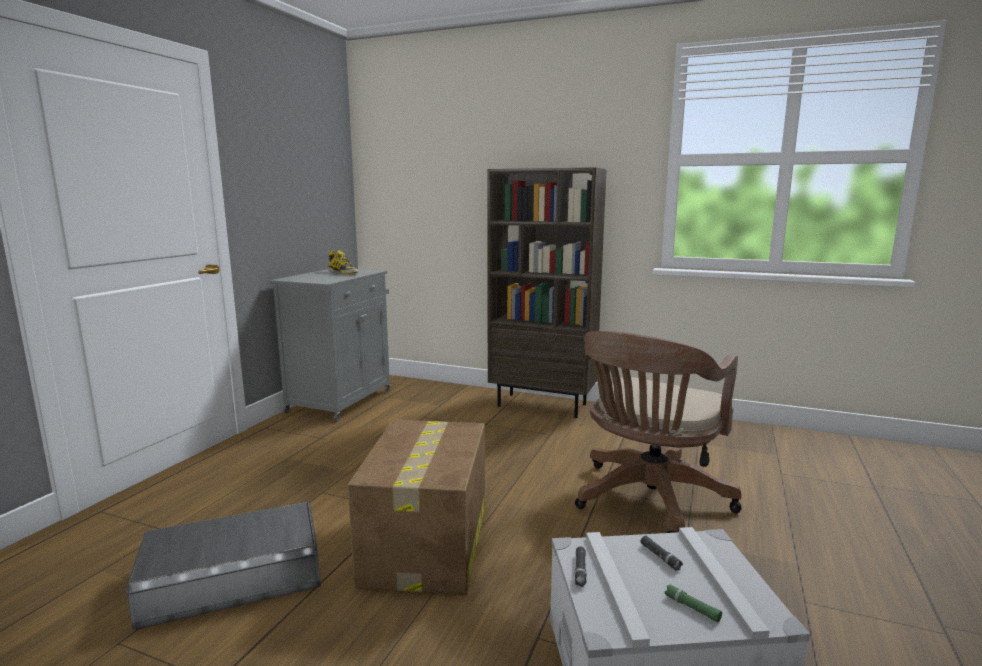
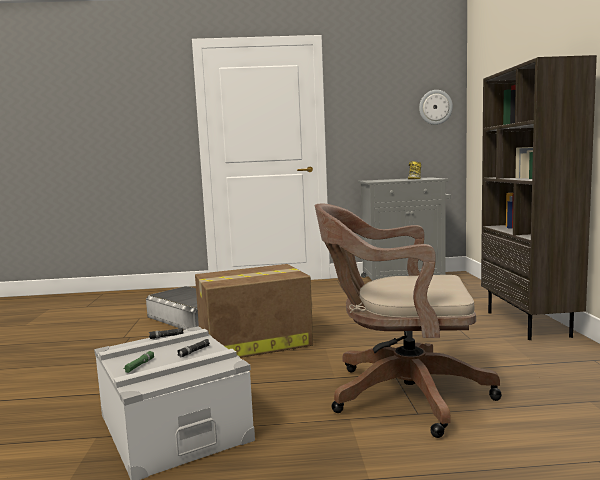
camera: 65 degrees right, 5 degrees down
none -> wall clock [419,90,453,125]

